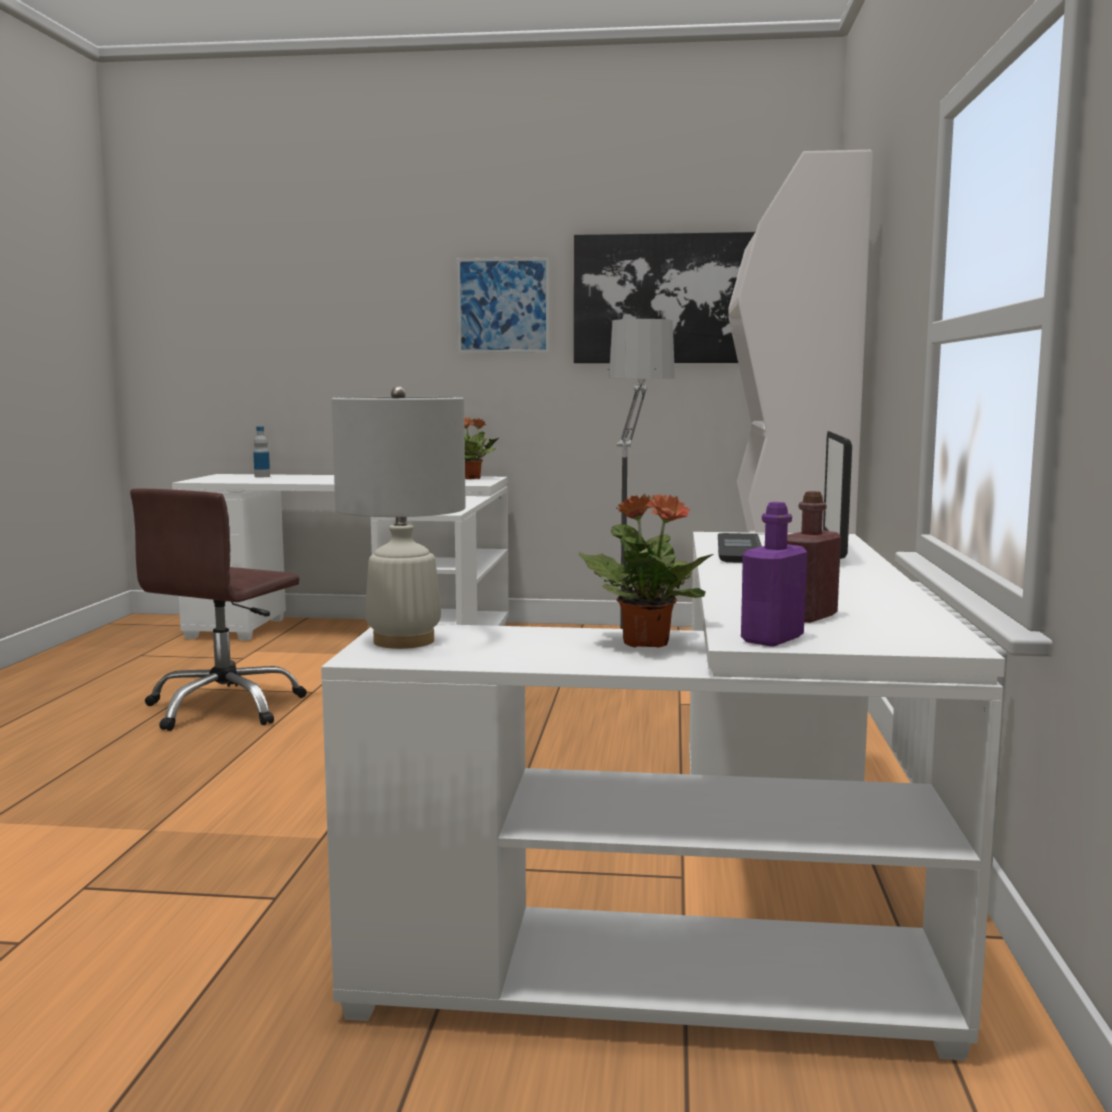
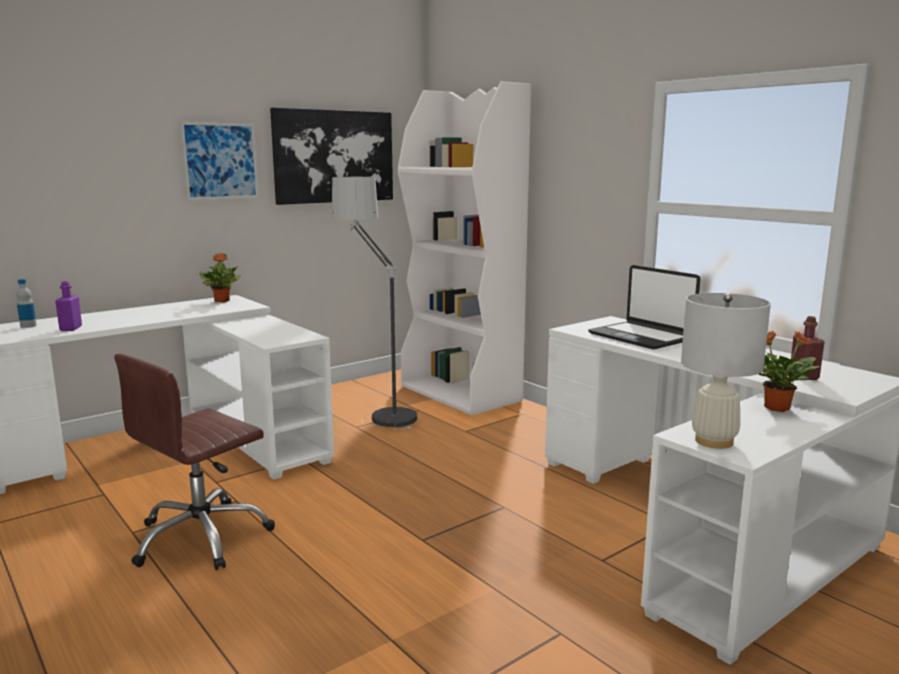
camera: 45 degrees left, 5 degrees up
brown office chair [130,489,307,731] -> brown office chair turned 60 degrees clockwise [114,354,275,570]
purple bottle [741,502,807,647] -> purple bottle moved to [55,281,82,331]

